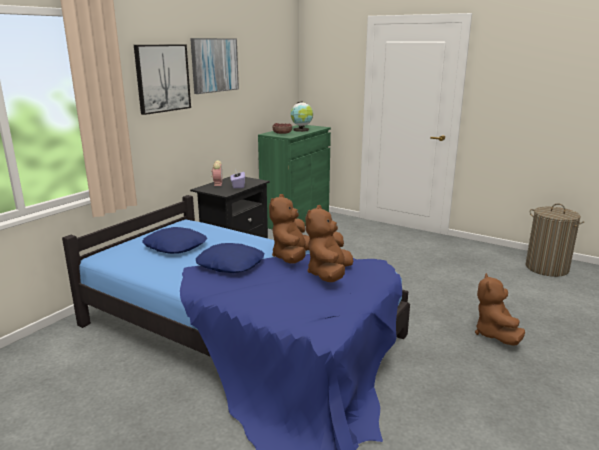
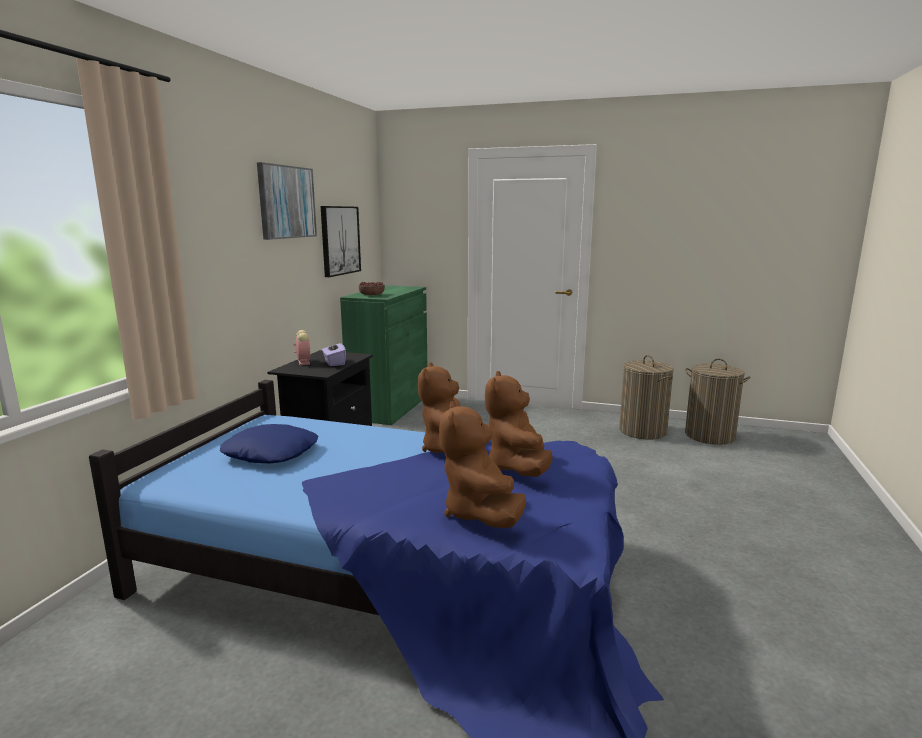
camera: 15 degrees left, 5 degrees down
picture [134,44,191,115] -> picture moved to [321,206,361,277]
blue pillow [196,243,264,273] -> none
globe [291,101,313,132] -> none
brown plush toy [475,273,525,346] -> brown plush toy moved to [439,401,526,528]
none -> laundry basket [619,355,674,439]

